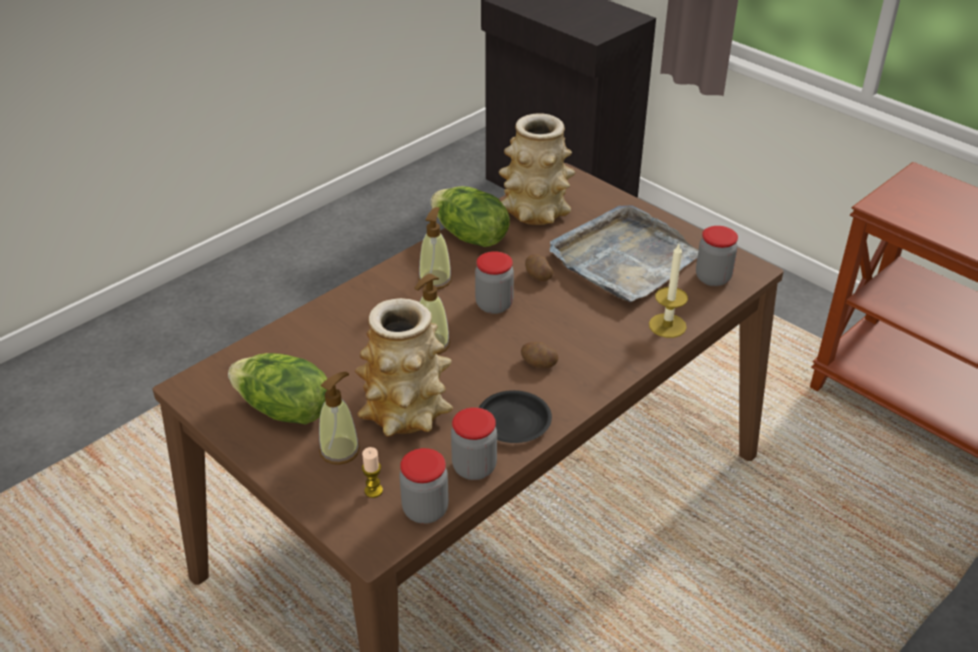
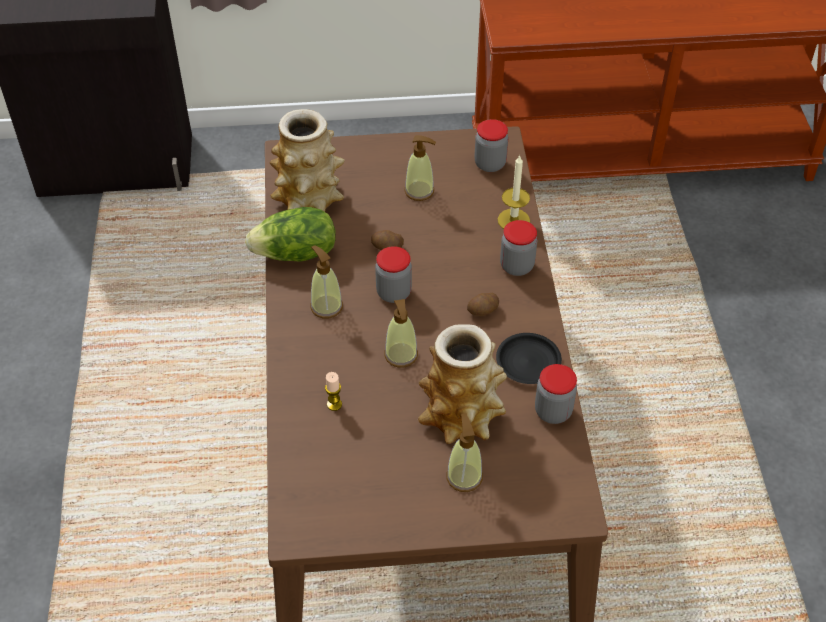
camera: 50 degrees left, 10 degrees up
lettuce [228,353,327,425] -> none
candle [362,447,383,498] -> candle moved to [325,372,342,411]
jar [400,448,449,524] -> jar moved to [500,220,537,276]
grey tray [550,205,698,302] -> soap dispenser [404,135,436,201]

